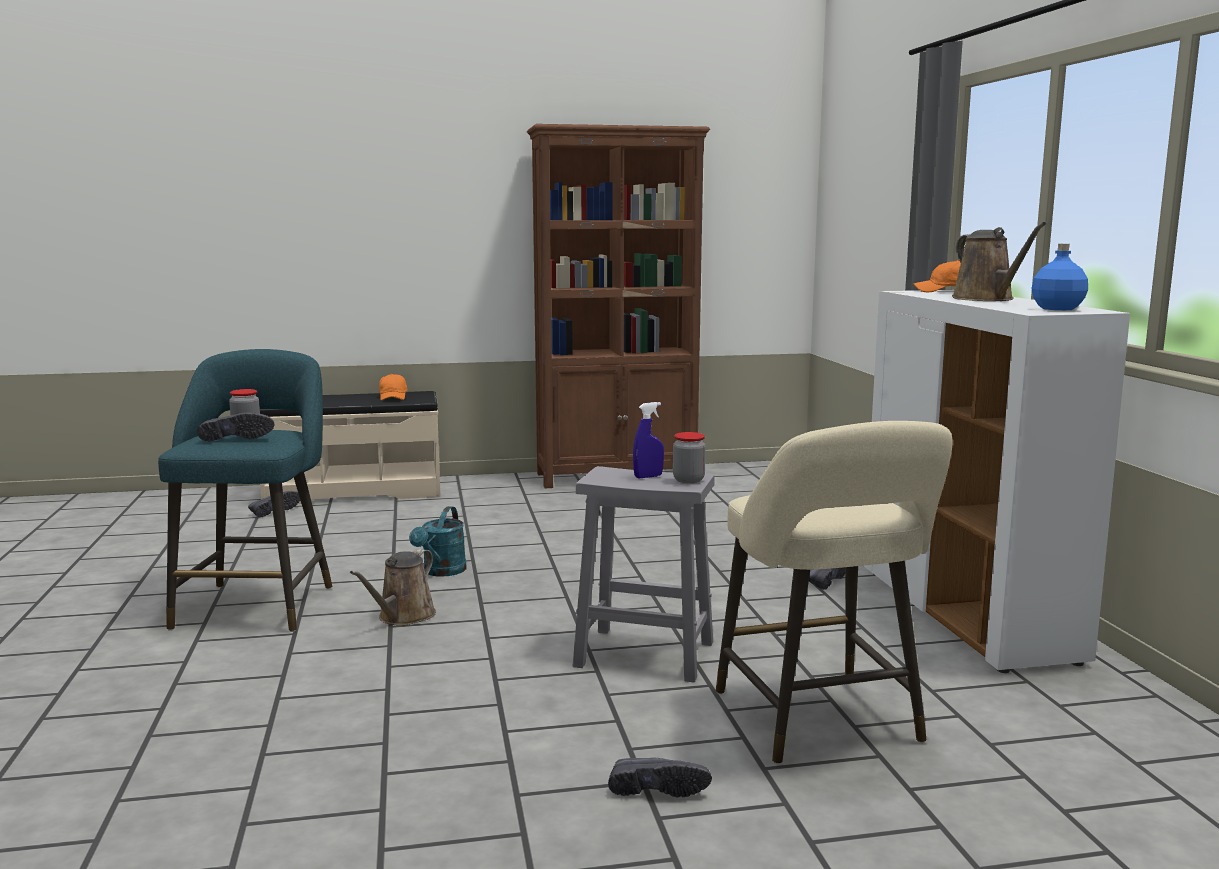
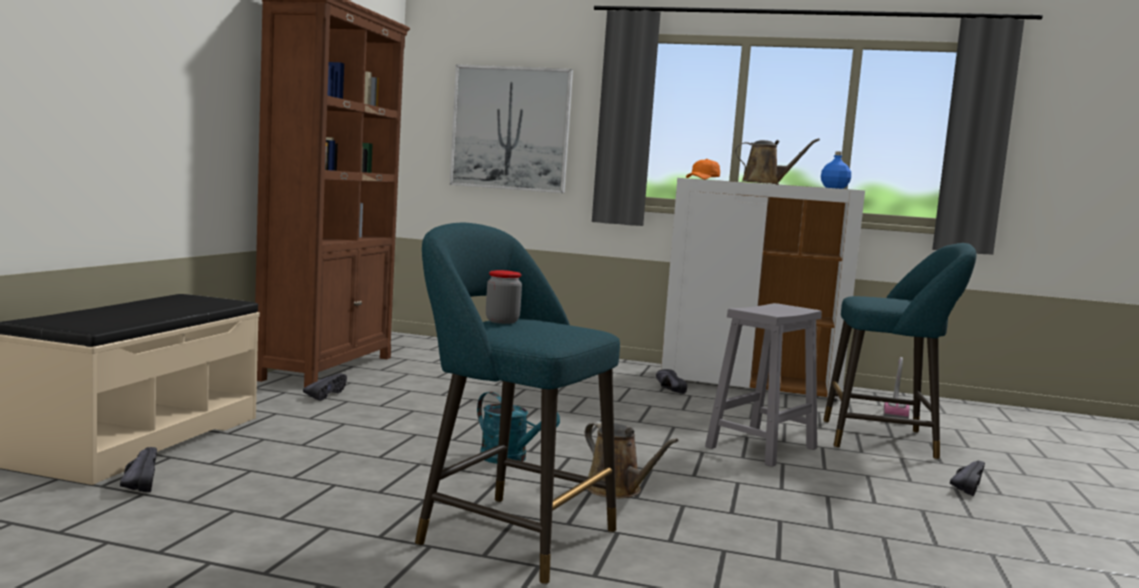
camera: 65 degrees left, 5 degrees down
black shoe [197,412,274,442] -> black shoe moved to [303,373,347,401]
orange cap [379,374,407,400] -> none
blue spray bottle [633,402,664,478] -> none
jar [673,432,706,483] -> none
beige stool [716,421,953,764] -> turquoise stool [823,243,976,460]
none -> picture [450,64,573,193]
none -> vacuum cleaner [883,357,910,419]

